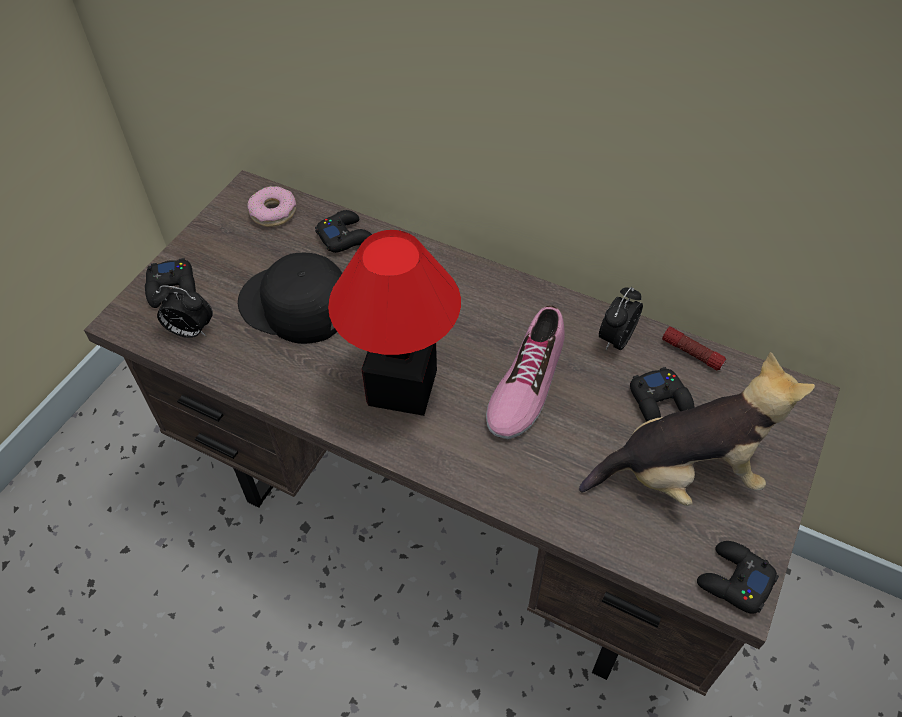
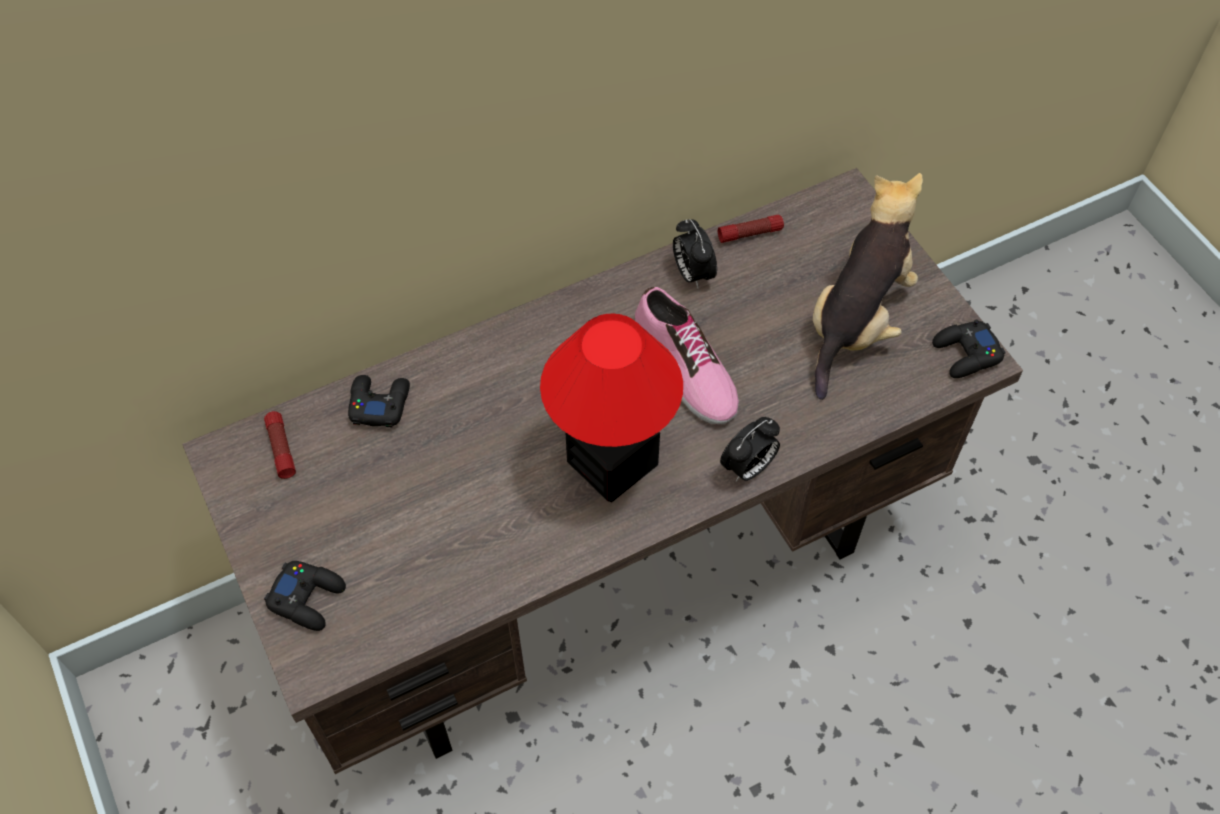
camera: 55 degrees left, 5 degrees up
alarm clock [152,285,213,338] -> alarm clock moved to [720,417,780,481]
black cap [238,253,342,344] -> none
donut [248,186,296,227] -> flashlight [264,411,296,479]
black game controller [630,367,695,422] -> none

